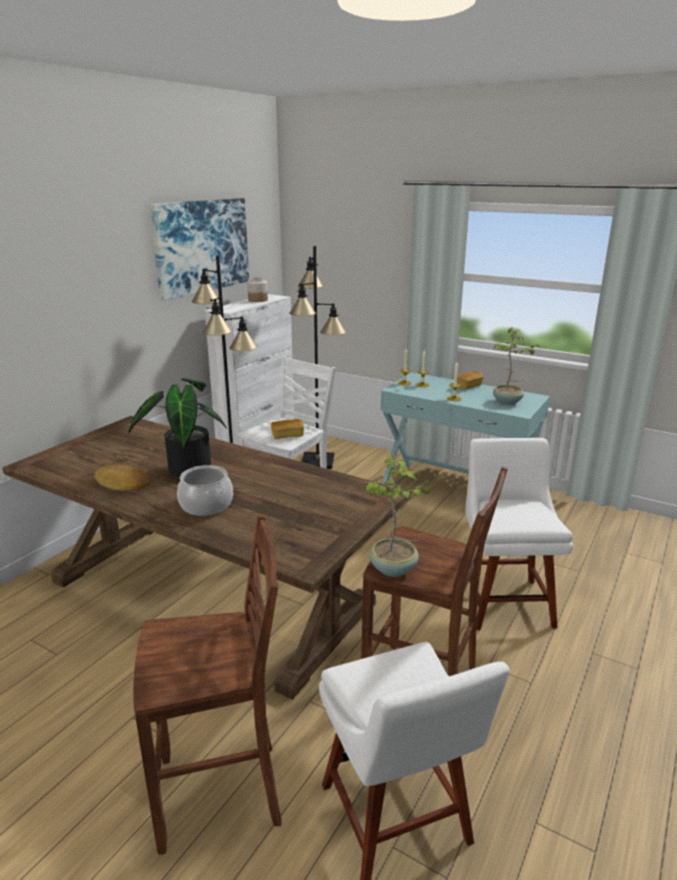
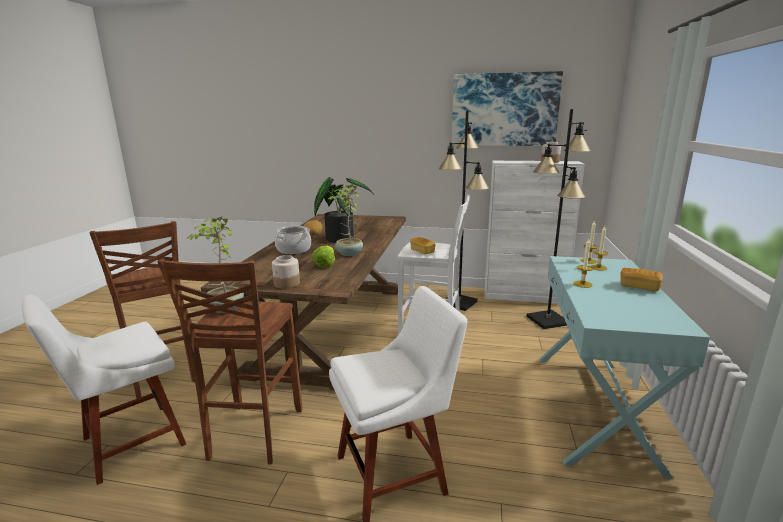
camera: 70 degrees right, 5 degrees down
potted plant [492,327,539,405] -> potted plant moved to [328,184,363,256]
none -> jar [272,255,300,289]
none -> lettuce [312,246,335,267]

